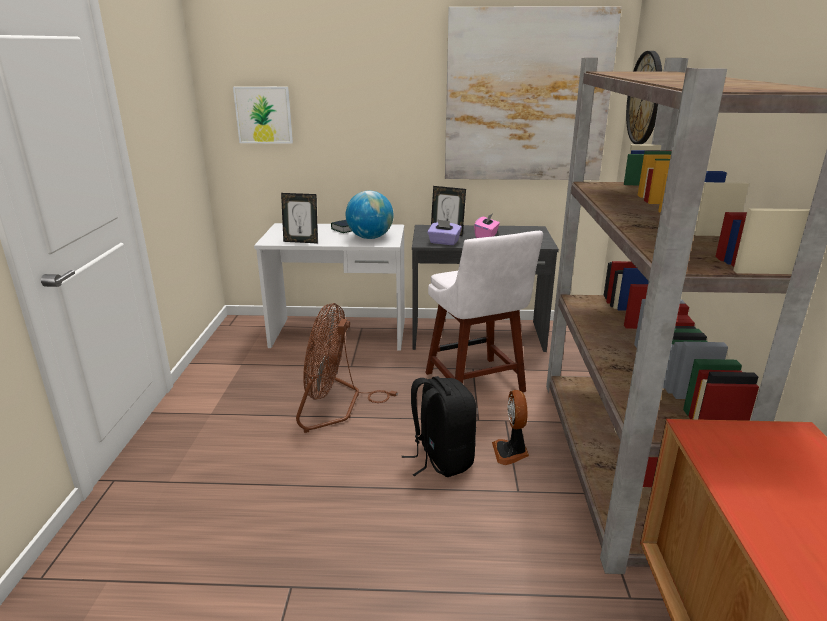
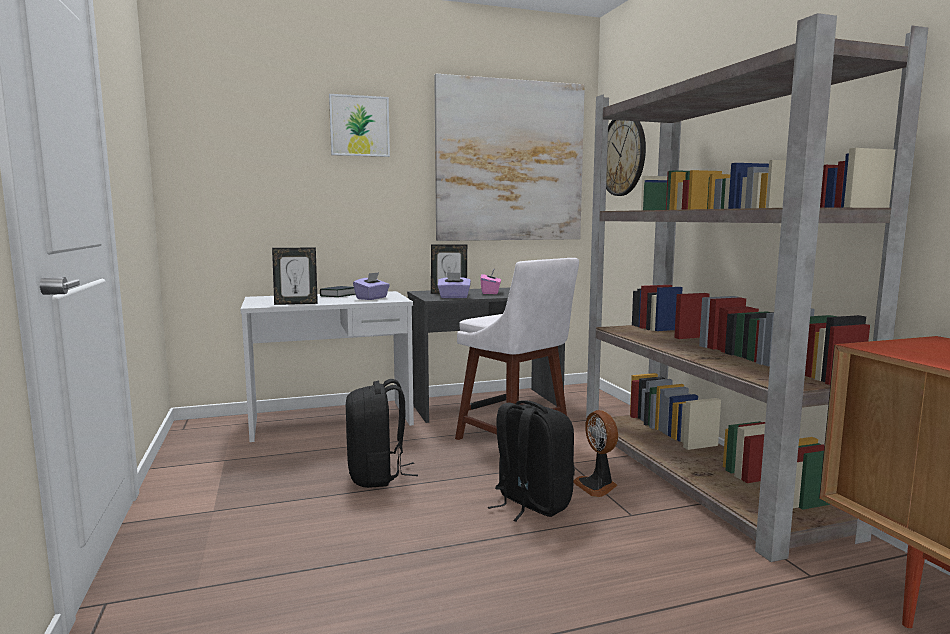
camera: 20 degrees left, 15 degrees down
picture [233,87,293,144] -> picture moved to [329,94,390,157]
brown fan [296,303,398,433] -> black backpack [346,379,418,488]
globe [346,191,394,239] -> purple tissue box [353,272,390,300]

